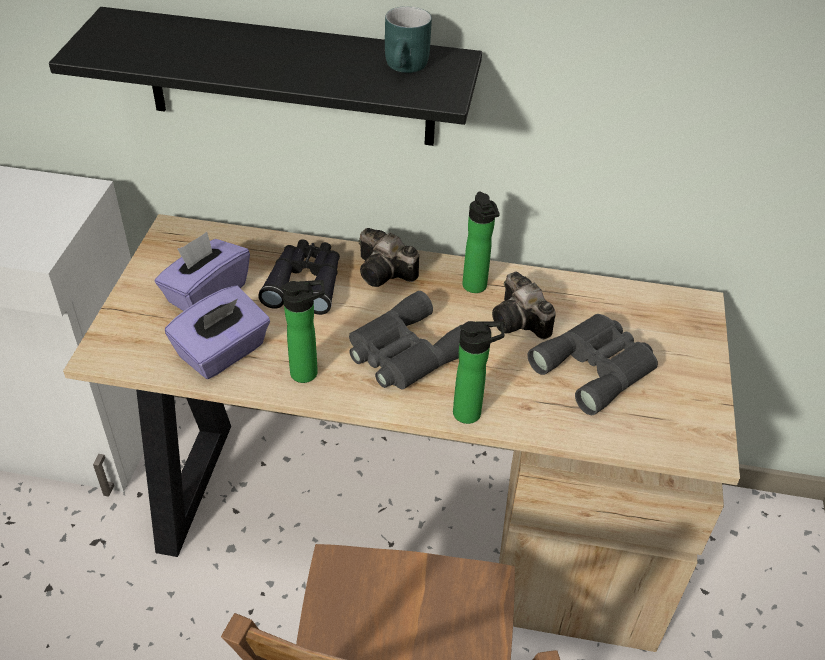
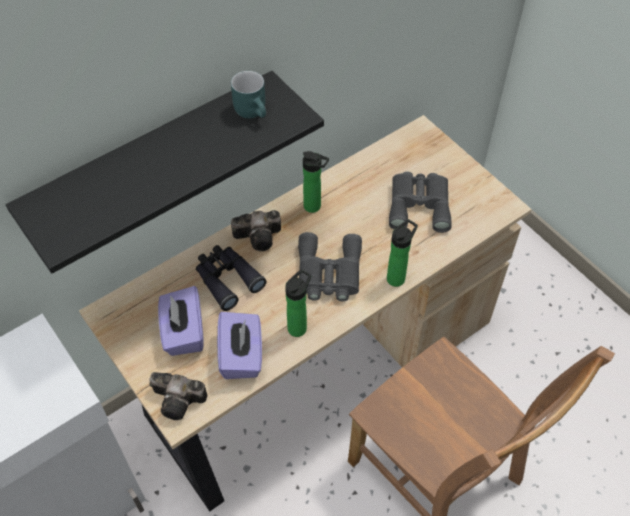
camera: 45 degrees left, 10 degrees up
camera [492,272,556,339] -> camera moved to [149,372,207,420]

